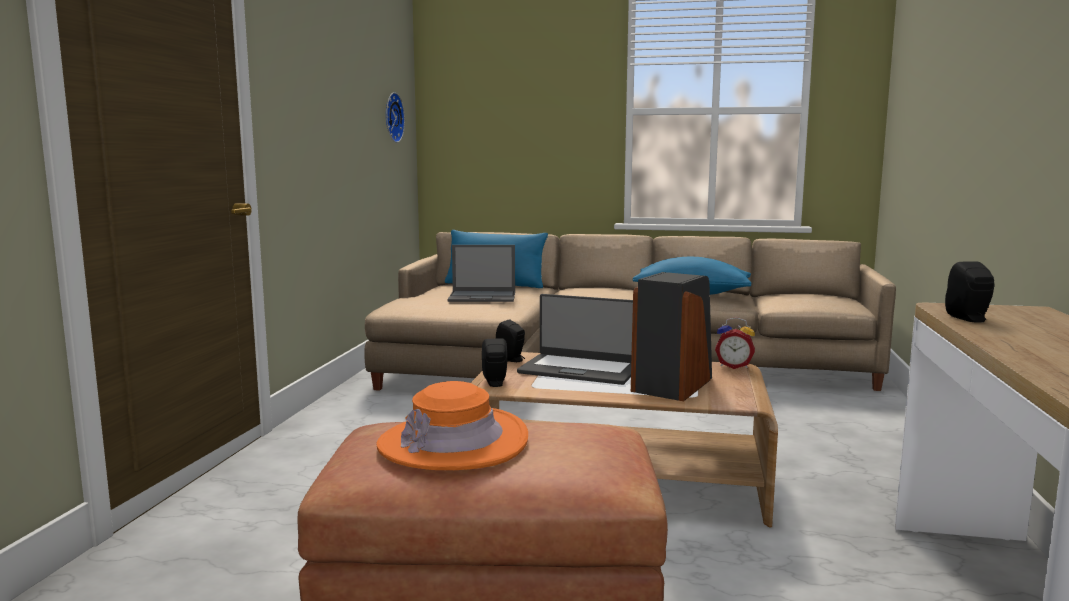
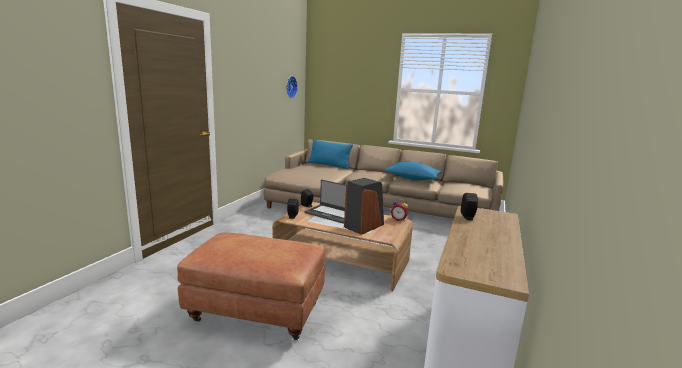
camera: 10 degrees right, 5 degrees up
orange hat [376,381,528,470] -> none
laptop [448,245,515,302] -> none

